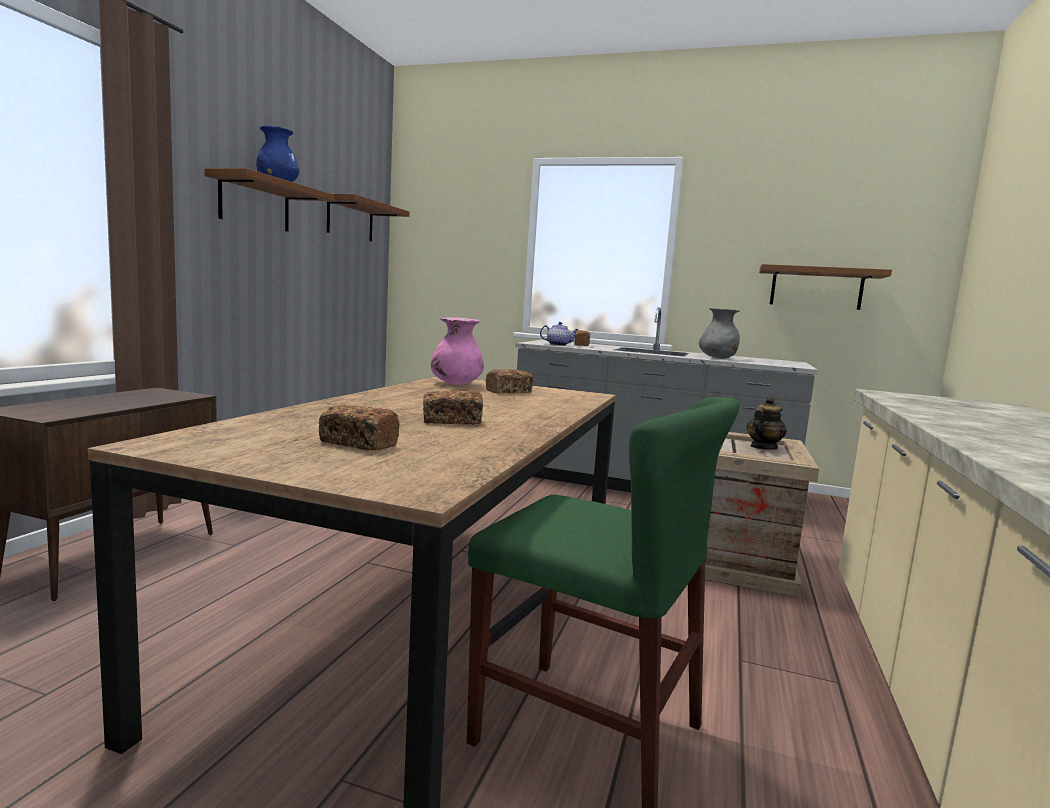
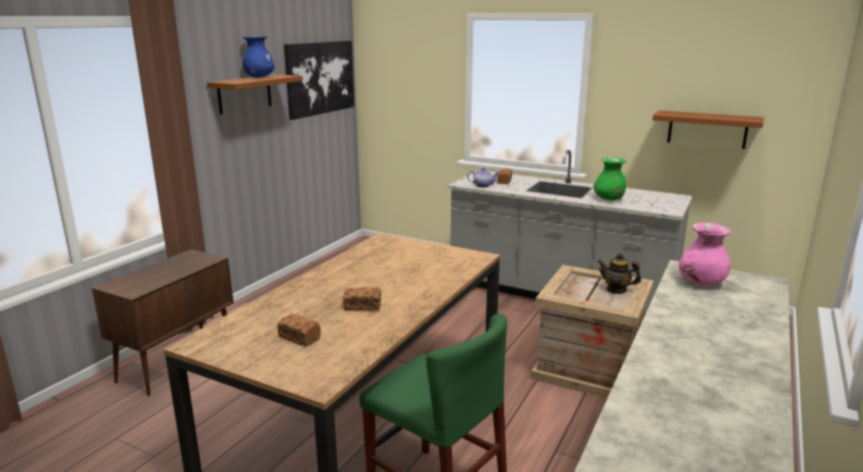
camera: 10 degrees right, 10 degrees up
brown shelf [326,194,410,242] -> picture [284,41,354,120]
pink vase [431,317,484,385] -> pink vase moved to [679,222,731,286]
bread [486,369,533,393] -> none
grey vase [699,308,740,359] -> green vase [593,157,626,200]
teapot [747,396,787,450] -> teapot turned 120 degrees counterclockwise [598,253,641,294]

